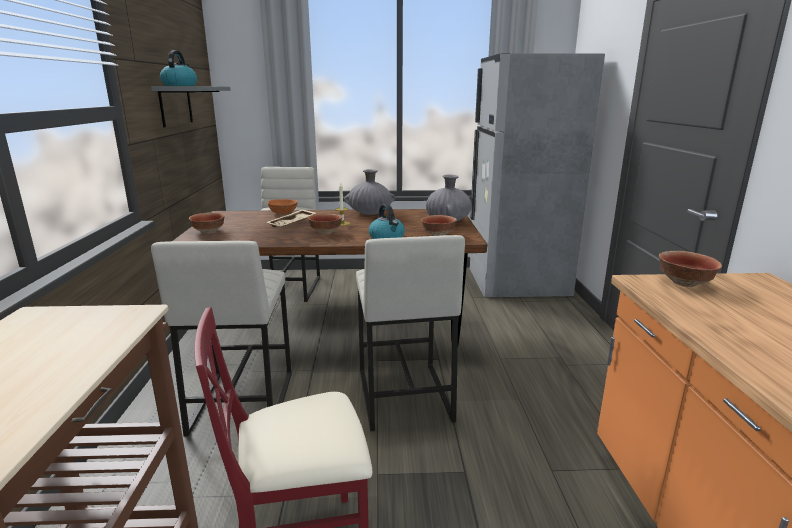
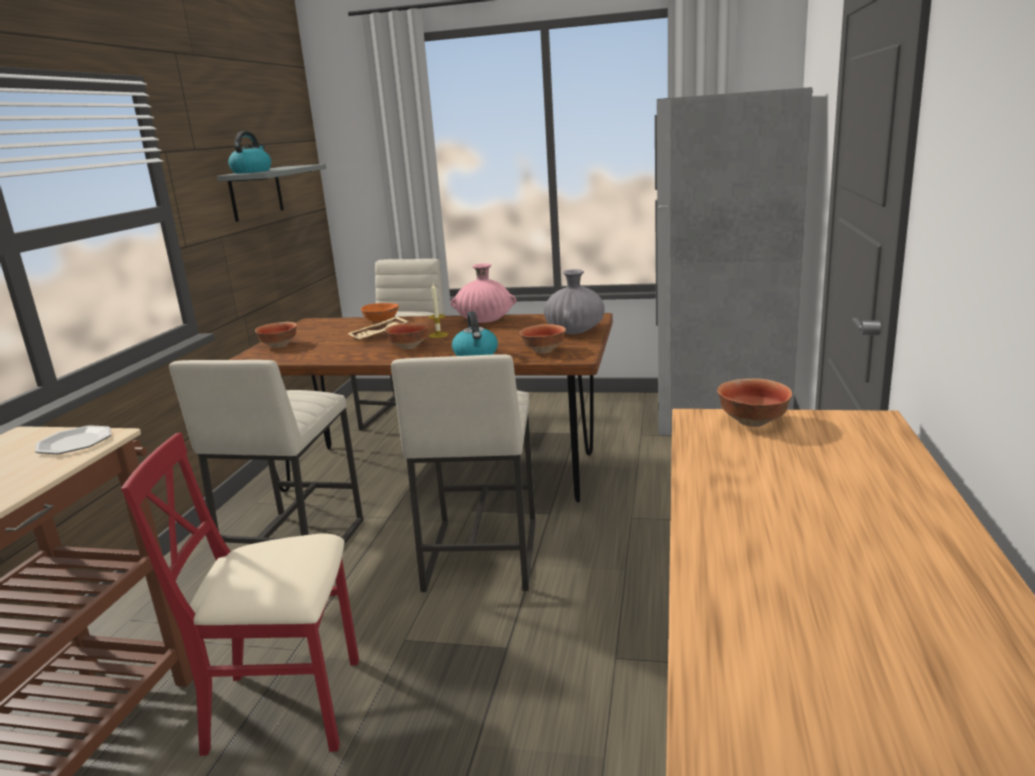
camera: 15 degrees right, 0 degrees up
grey vase [344,169,395,215] -> pink vase [451,263,516,323]
none -> plate [35,425,111,454]

